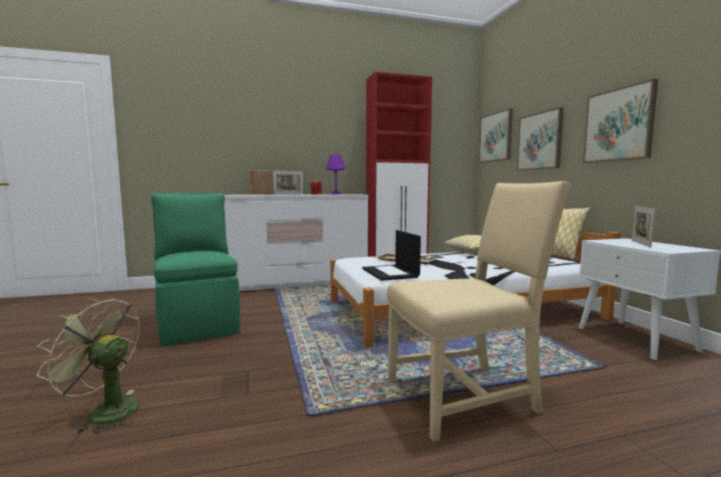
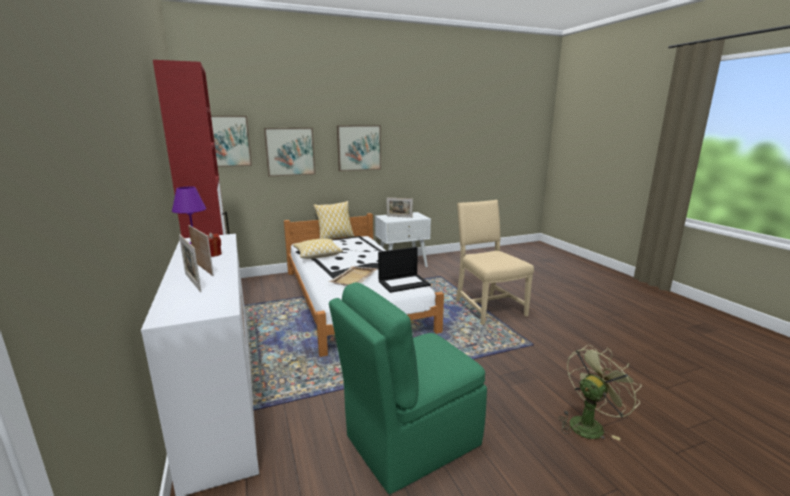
camera: 95 degrees left, 10 degrees up
green fan [37,298,139,434] -> green fan turned 135 degrees counterclockwise [558,345,642,441]

